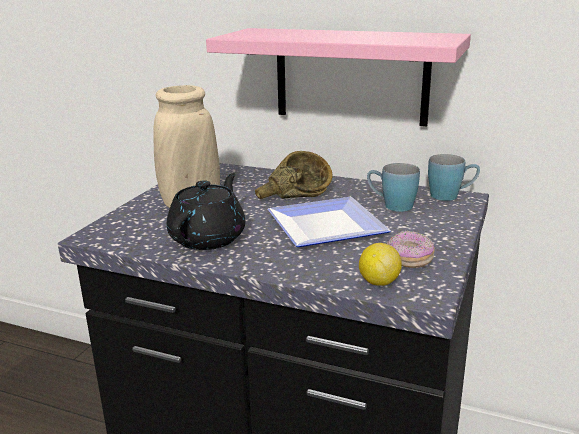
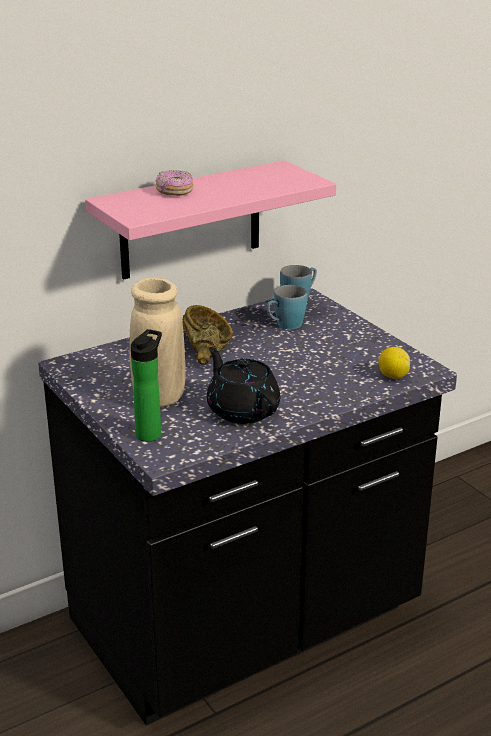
camera: 55 degrees left, 5 degrees up
plate [268,197,391,247] -> none
donut [387,231,435,268] -> donut moved to [155,170,194,196]
none -> bottle [131,329,162,442]

